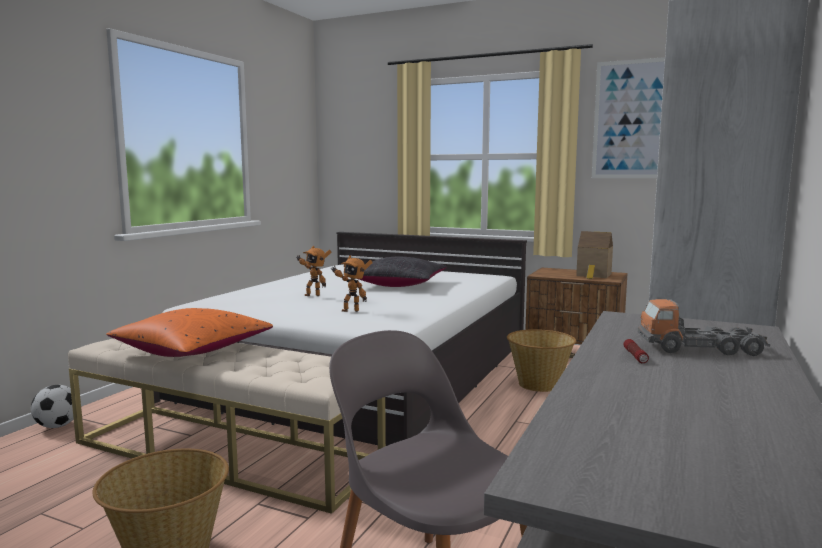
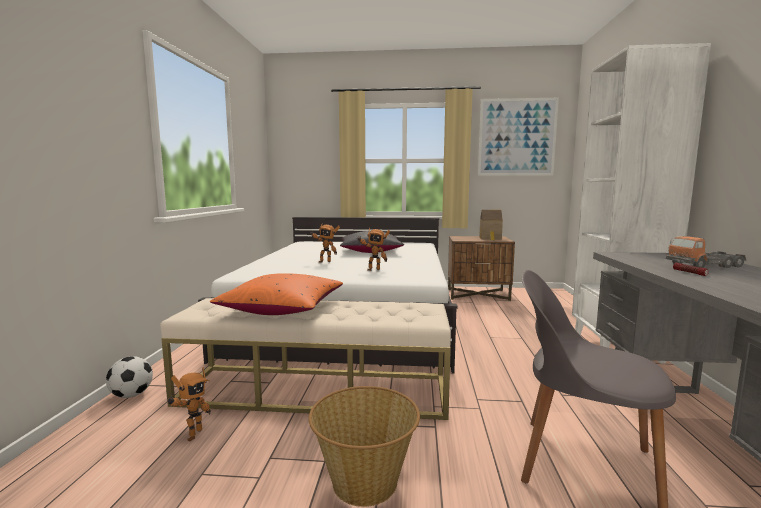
camera: 20 degrees left, 0 degrees up
basket [507,329,576,392] -> none
none -> toy robot [167,367,211,442]

